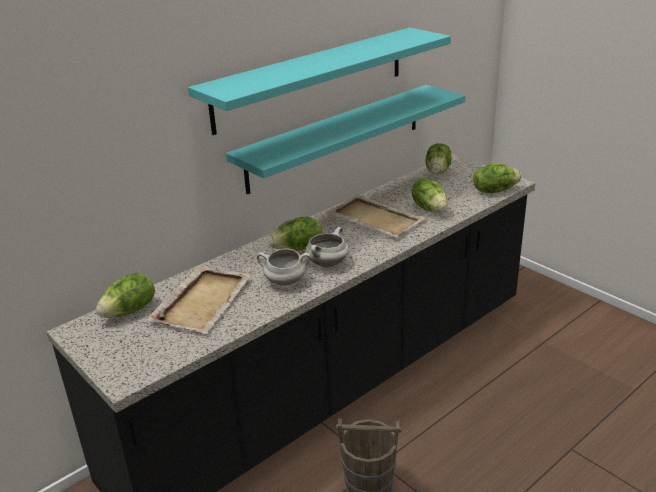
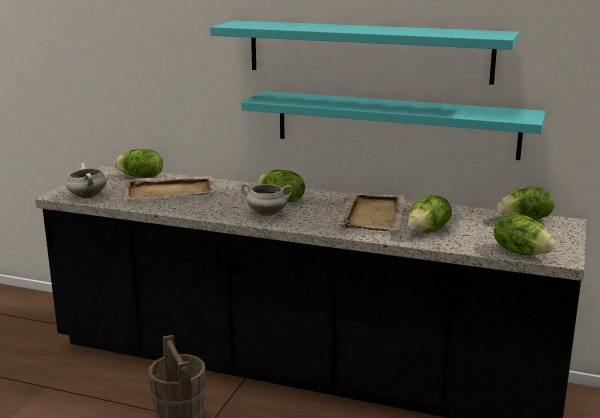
camera: 60 degrees right, 10 degrees down
white cooking pot [257,248,311,286] -> white cooking pot moved to [66,163,107,199]

